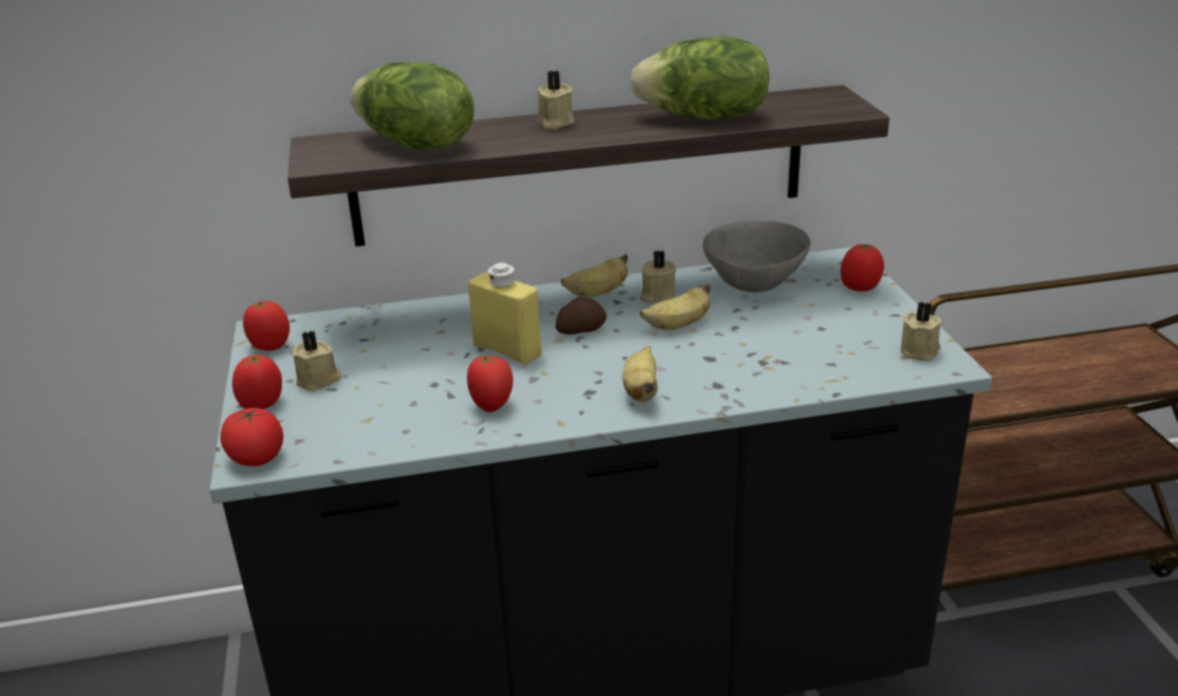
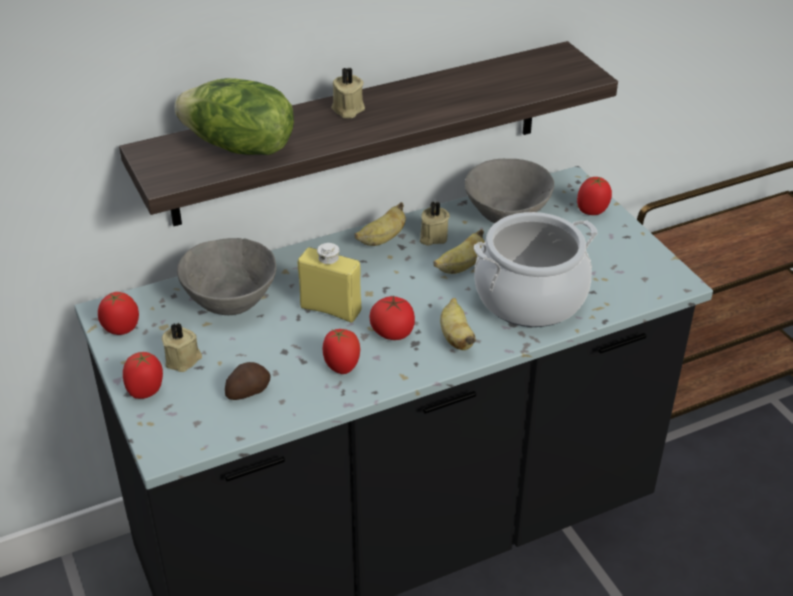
camera: 15 degrees left, 10 degrees up
tomato [220,407,283,466] -> tomato moved to [369,295,415,340]
potato [556,297,607,334] -> potato moved to [225,362,271,400]
lettuce [630,37,770,120] -> none
beige candle [901,302,942,361] -> none
none -> grey bowl [177,238,276,315]
none -> cooking pot [474,212,598,327]

